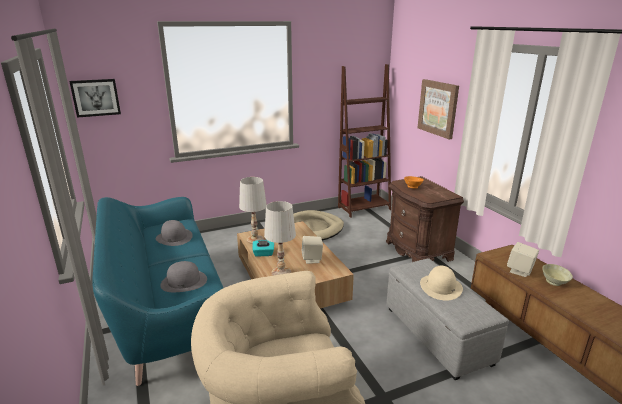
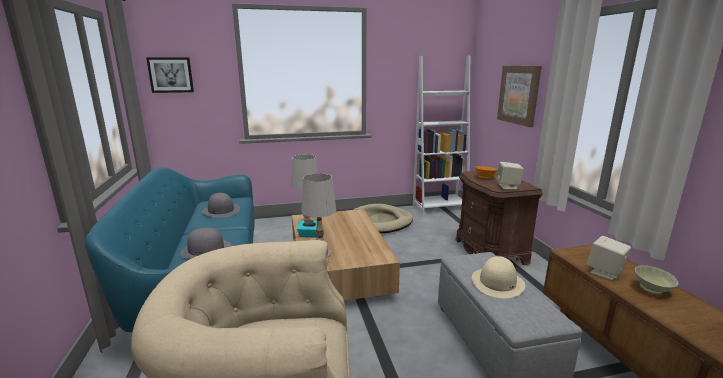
camera: 10 degrees right, 5 degrees down
beige speaker [302,236,323,264] -> beige speaker moved to [496,162,524,189]
brown bookcase [338,64,391,218] -> white bookcase [413,56,470,215]

